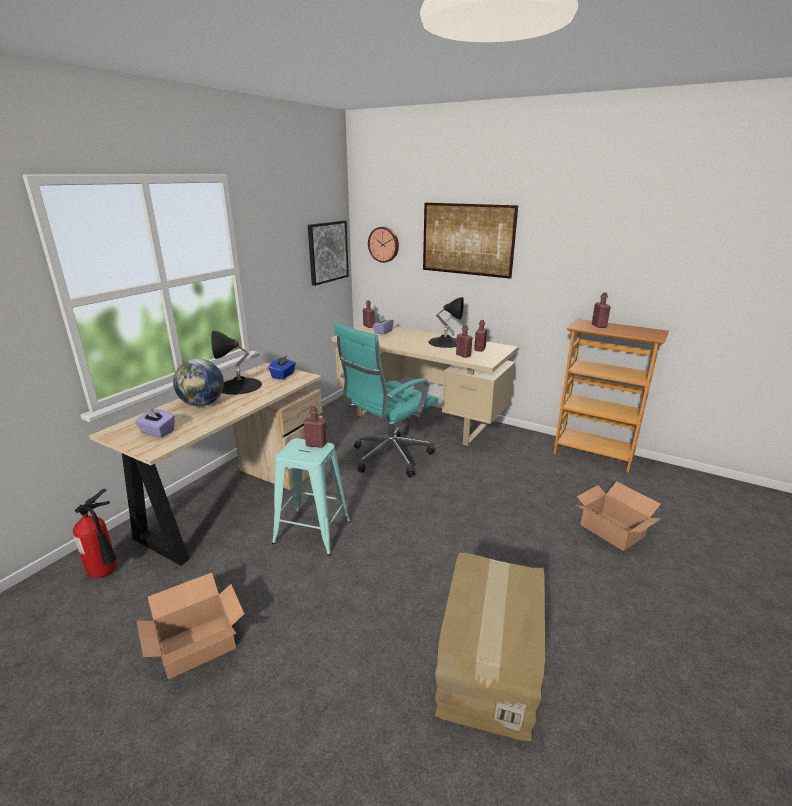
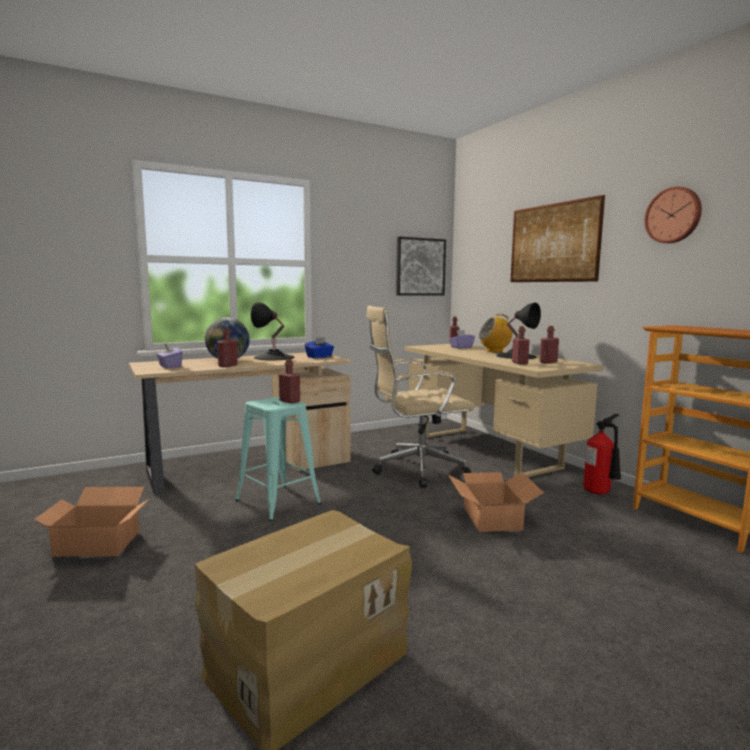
camera: 30 degrees right, 15 degrees down
fire extinguisher [73,489,117,578] -> fire extinguisher moved to [583,414,621,494]
turquoise office chair [334,322,438,477] -> beige office chair [366,306,475,488]
wall clock [368,227,399,263] -> wall clock moved to [644,187,702,243]
cardboard box [576,482,661,551] -> cardboard box moved to [448,472,544,532]
red bottle [592,292,611,328] -> red bottle moved to [217,327,238,367]
none -> radio [479,314,513,353]

